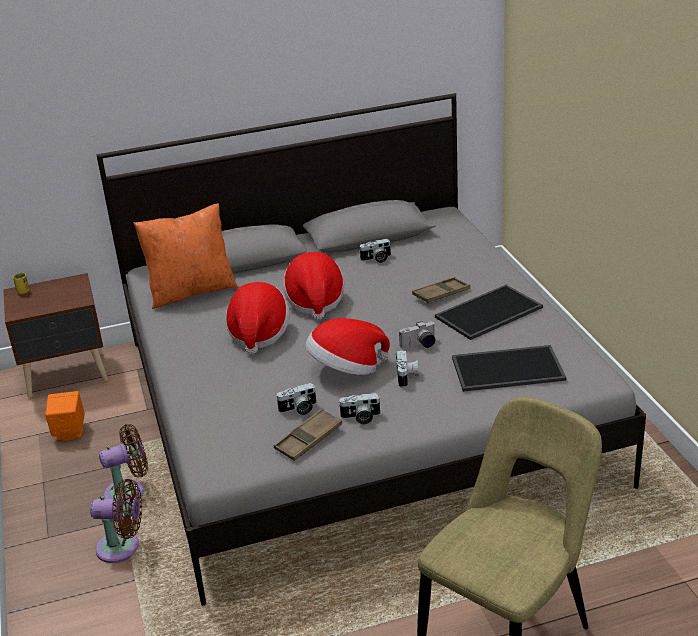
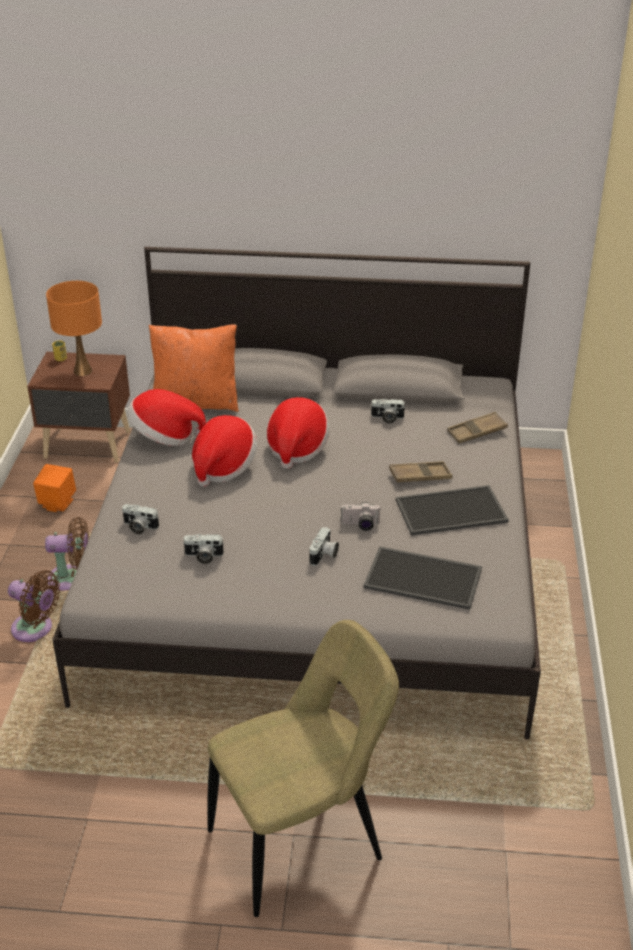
camera: 20 degrees right, 5 degrees up
brown tray [274,409,342,461] -> brown tray moved to [447,412,508,443]
hat [305,318,390,375] -> hat moved to [127,389,206,446]
camera [338,393,381,425] -> camera moved to [122,504,159,535]
none -> orange table lamp [46,281,102,376]

